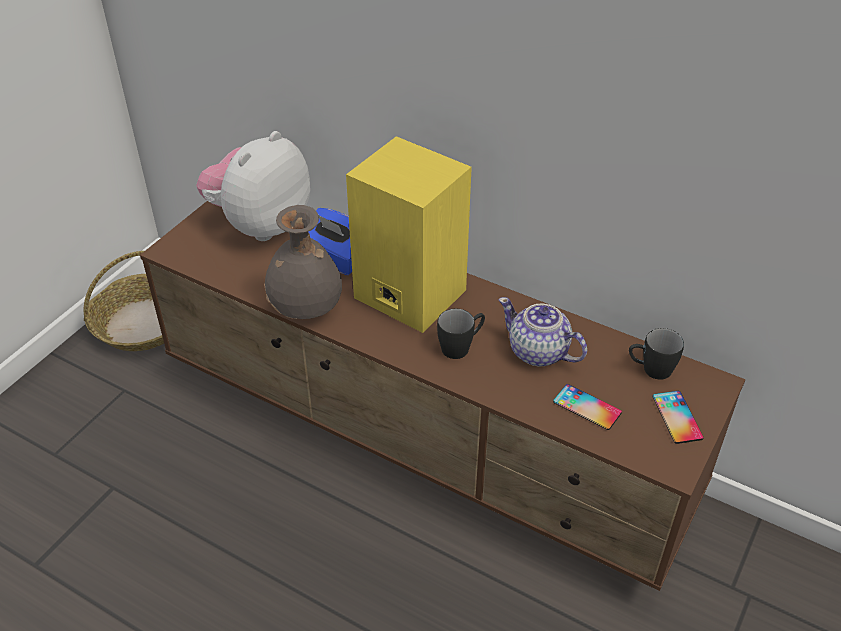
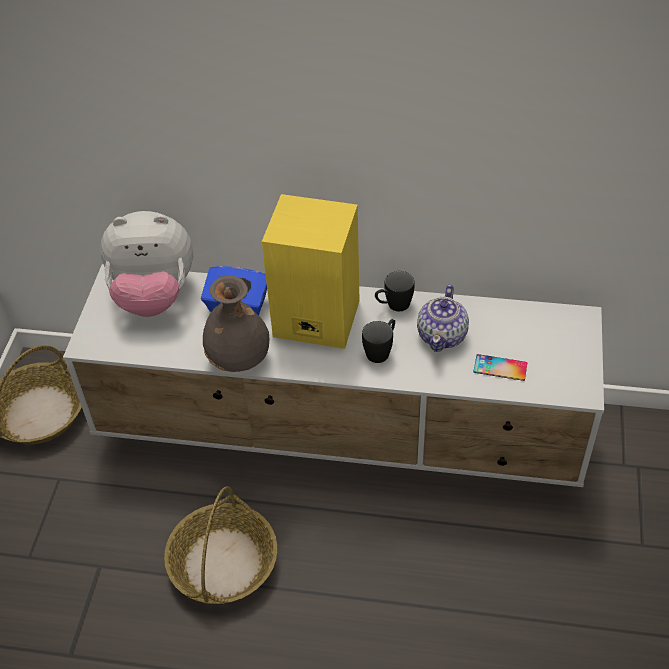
camera: 20 degrees left, 5 degrees up
brown tv stand [140,201,745,591] -> white tv stand [63,264,604,487]
plush toy [196,131,310,241] -> plush toy turned 105 degrees counterclockwise [100,211,193,317]
teapot [498,297,587,367] -> teapot turned 90 degrees counterclockwise [417,284,469,352]
black mug [629,328,684,380] -> black mug moved to [375,271,415,311]
phone [652,391,704,444] -> none
none -> basket [164,486,277,604]

